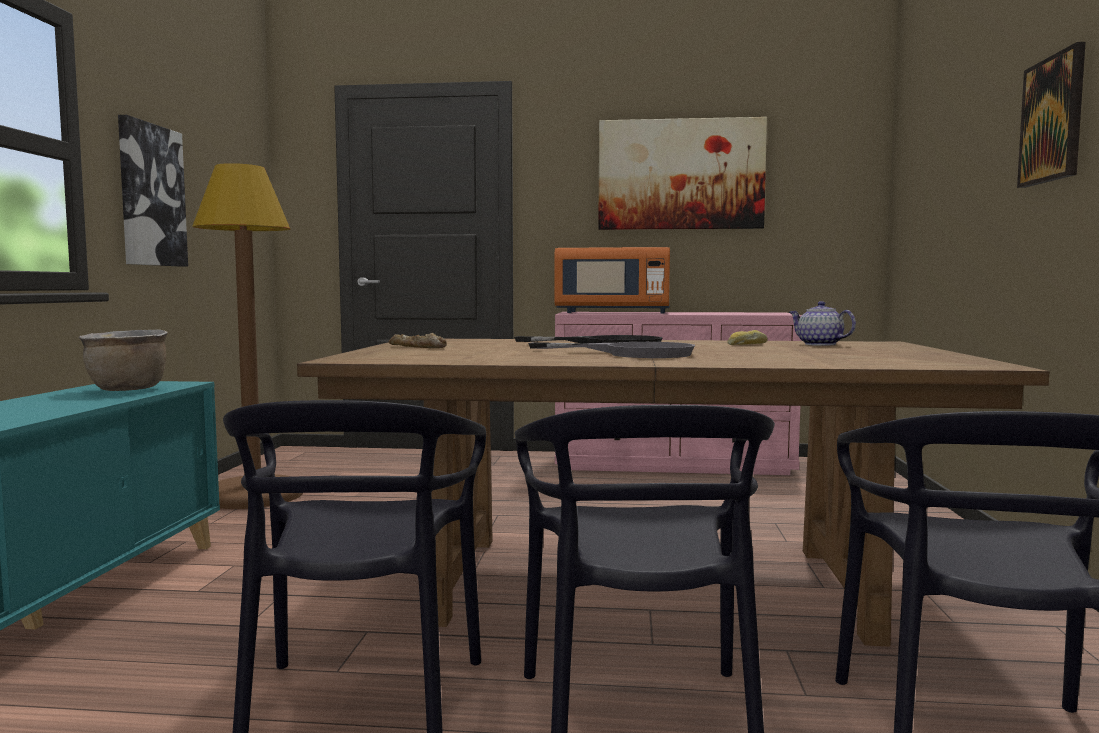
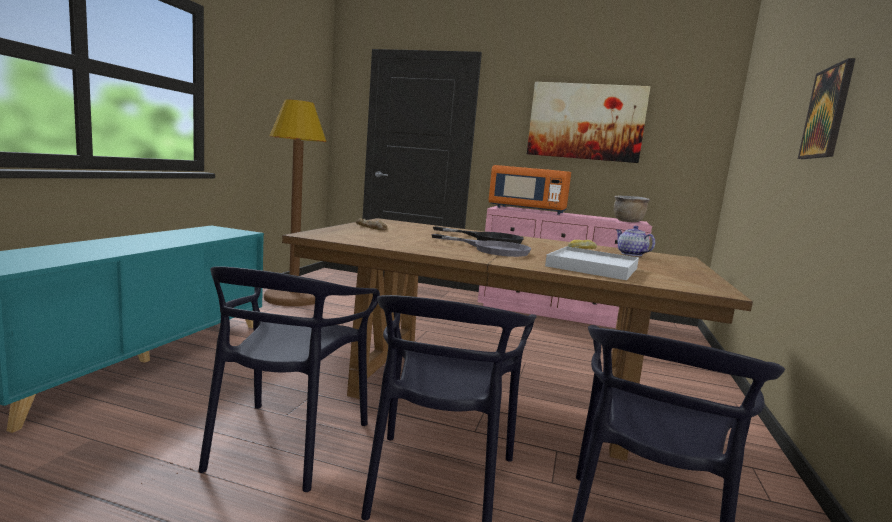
camera: 10 degrees right, 5 degrees up
brown cooking pot [79,329,167,391] -> brown cooking pot moved to [614,195,650,222]
picture [118,115,188,267] -> none
none -> white tray [545,246,639,280]

